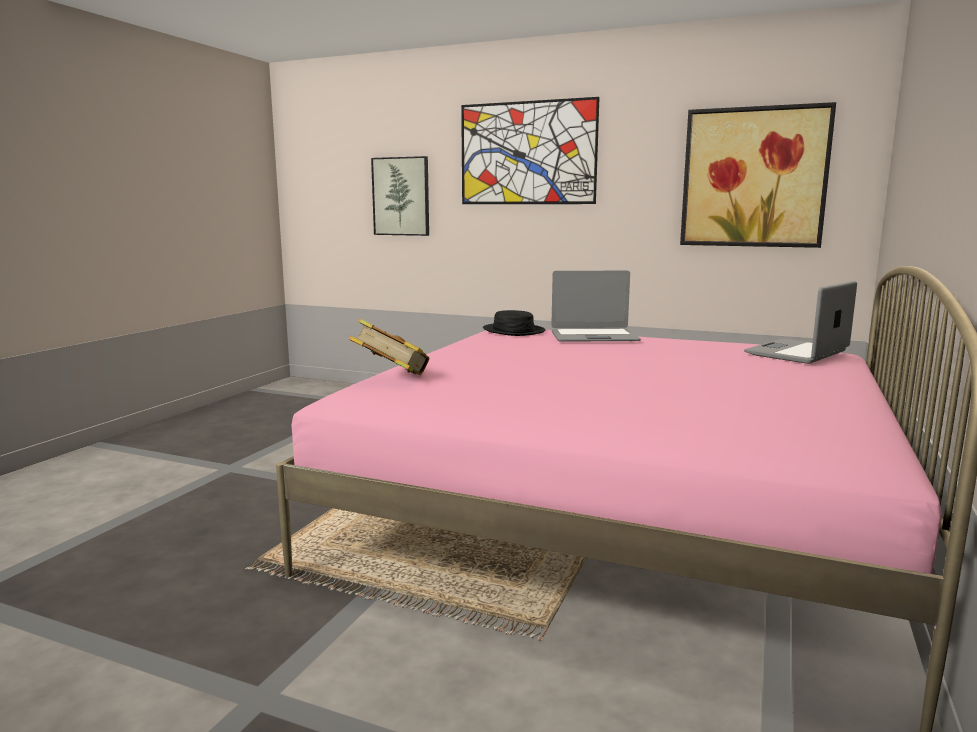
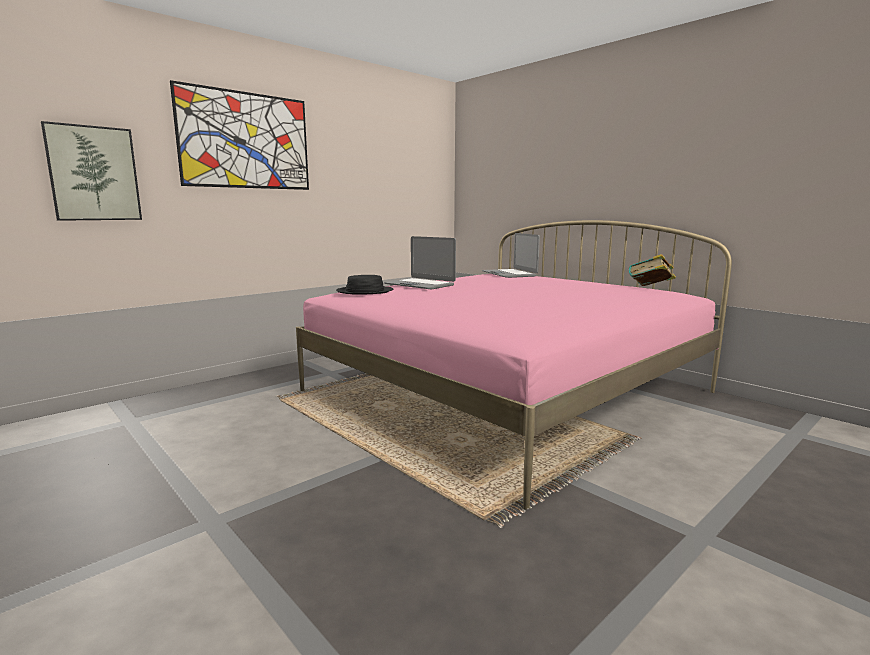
camera: 65 degrees left, 0 degrees up
book [349,318,429,375] -> book moved to [629,254,676,286]
laptop [551,271,641,342] -> laptop turned 105 degrees clockwise [384,236,456,289]
picture [680,102,836,248] -> none

